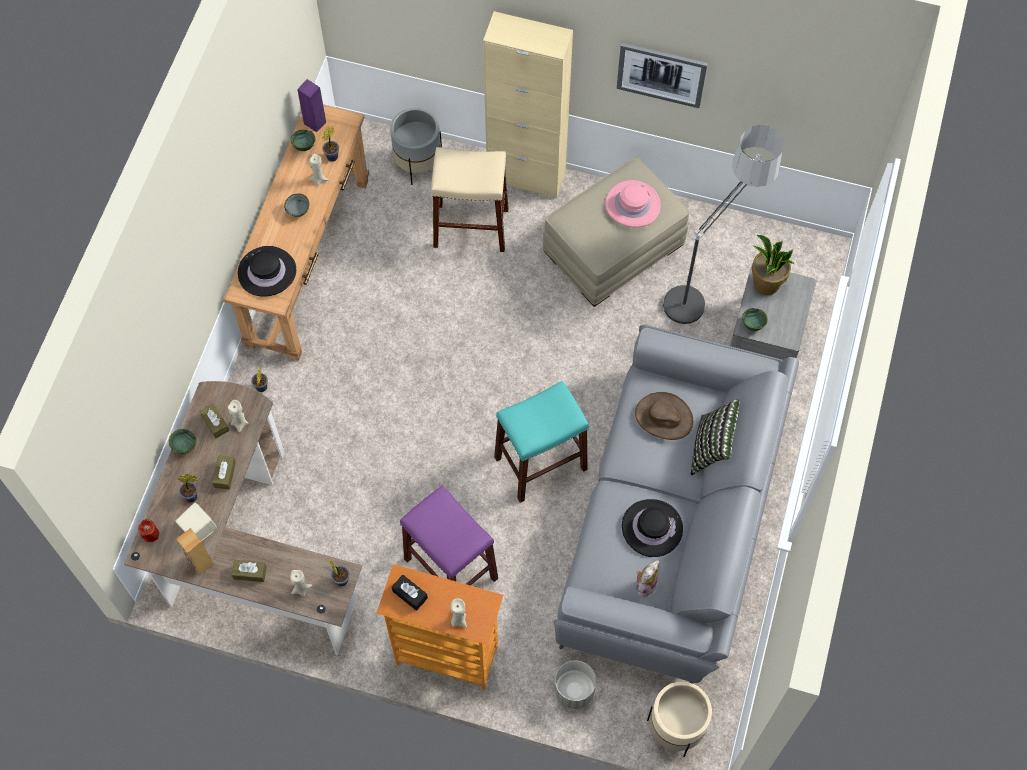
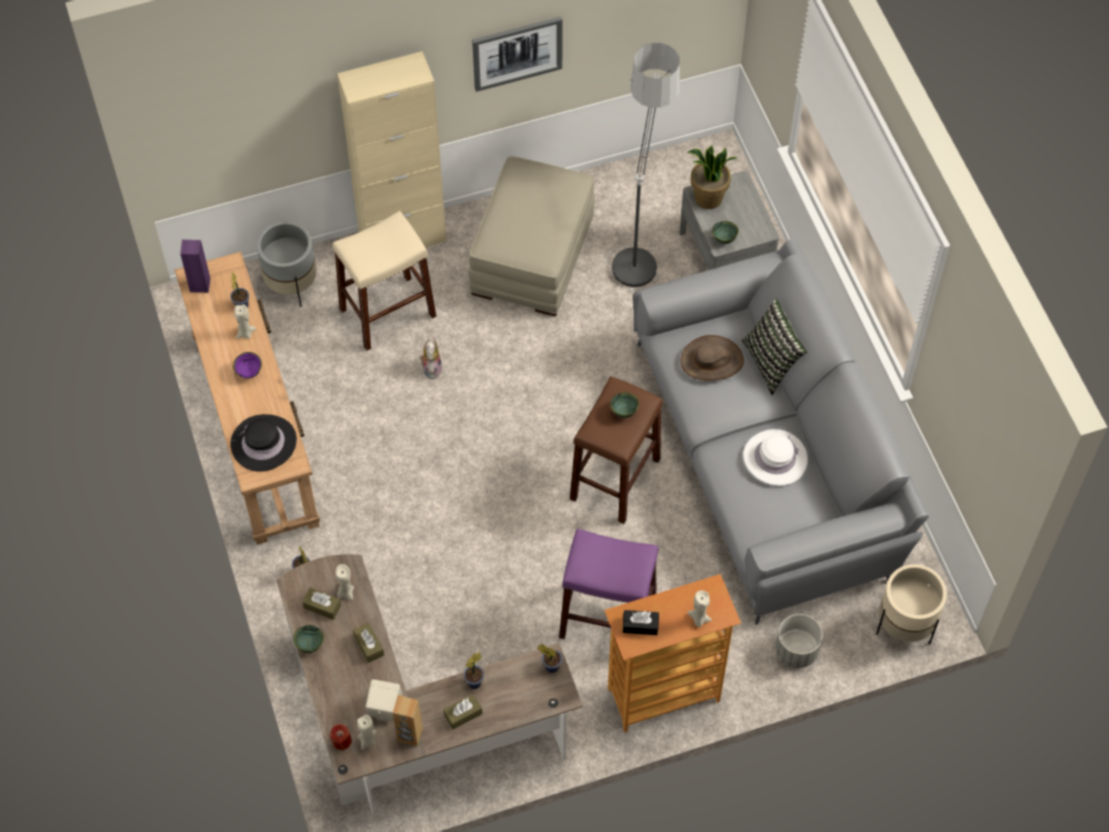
camera: 35 degrees left, 5 degrees down
potted plant [178,474,198,502] -> potted plant moved to [464,652,484,689]
grey bowl [284,193,309,217] -> purple bowl [233,352,262,379]
green bowl [290,130,316,151] -> green bowl moved to [610,392,639,418]
beige candle [290,570,312,596] -> beige candle moved to [357,715,376,750]
turquoise stool [494,381,589,503] -> brown stool [570,376,663,524]
pink hat [605,180,661,227] -> none
black hat [622,499,683,557] -> white hat [743,429,808,486]
plush toy [636,560,659,597] -> plush toy moved to [419,335,442,380]

